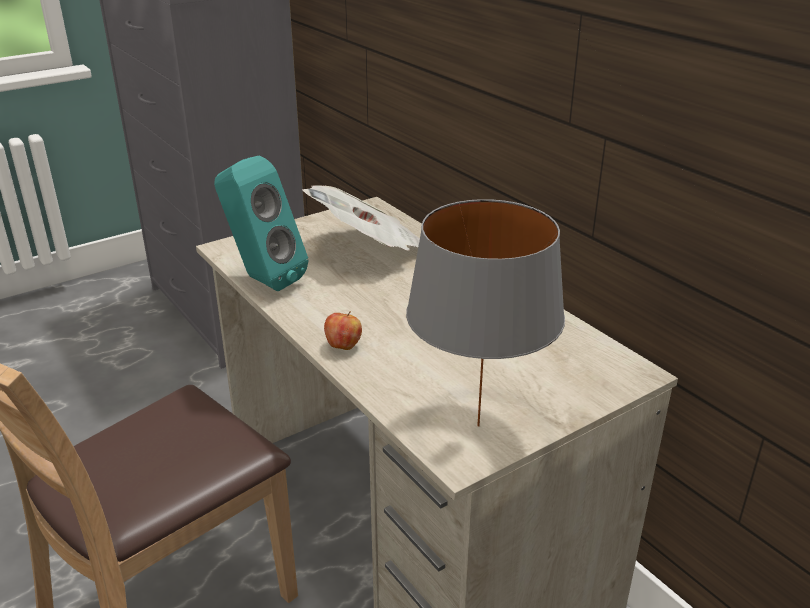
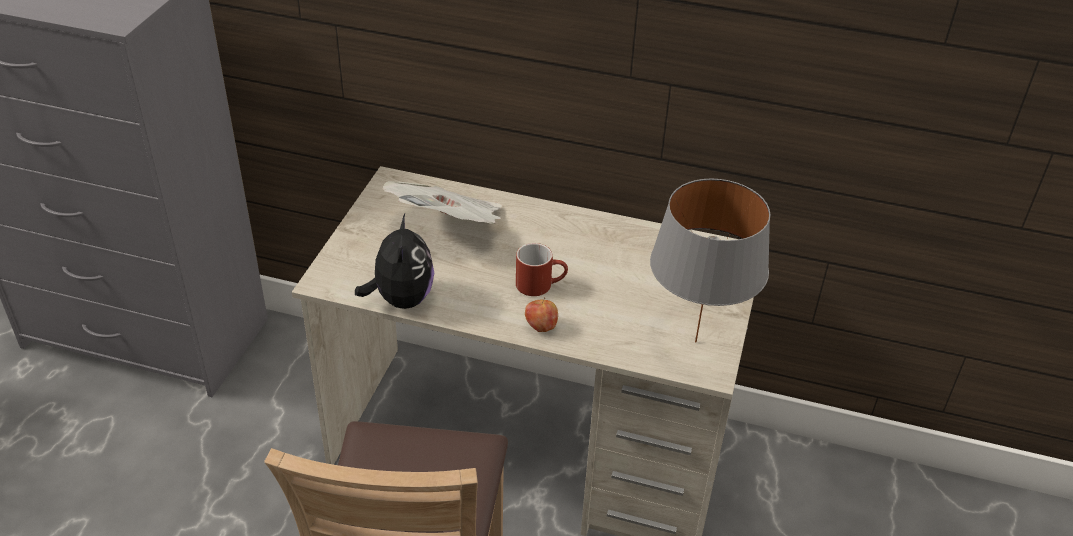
camera: 40 degrees left, 10 degrees up
turquoise speaker [214,156,308,291] -> plush toy [355,214,434,309]
none -> red mug [516,243,568,296]

